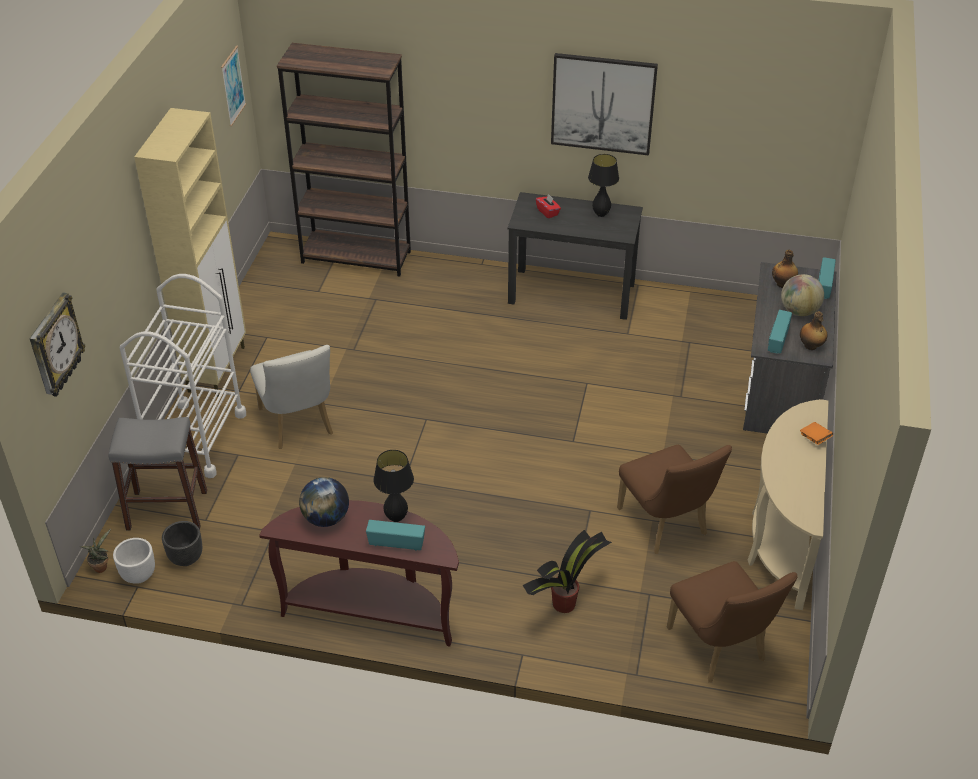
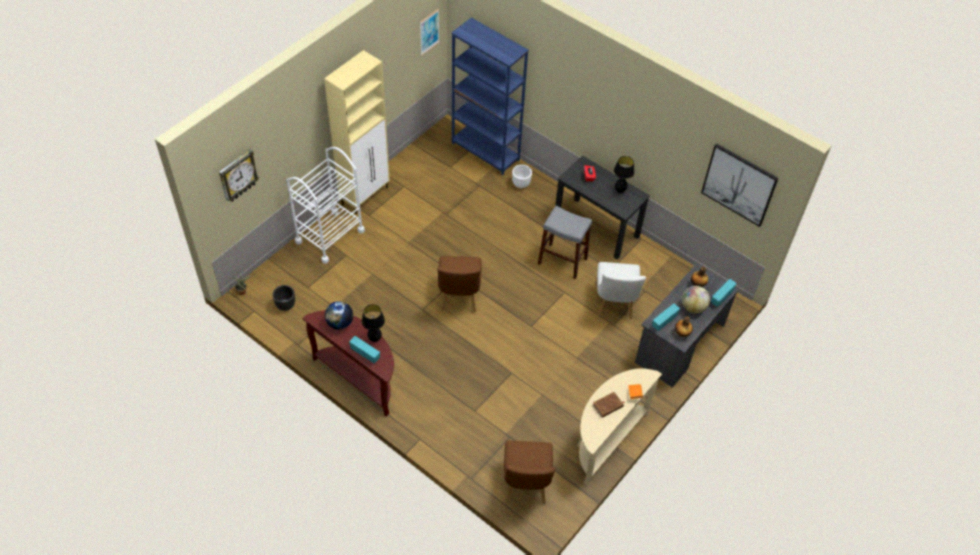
camera: 25 degrees right, 10 degrees up
grey stool [108,417,207,530] -> grey stool moved to [538,206,592,279]
white planter [113,538,155,584] -> white planter moved to [512,165,532,188]
white chair [250,345,333,449] -> white chair moved to [596,262,646,320]
brown bookcase [277,43,411,277] -> blue bookcase [452,18,529,175]
potted plant [523,530,612,613] -> none
picture [551,53,658,156] -> picture moved to [701,143,779,227]
brown chair [617,445,732,554] -> brown chair moved to [437,256,482,312]
none -> brown book [593,392,625,418]

